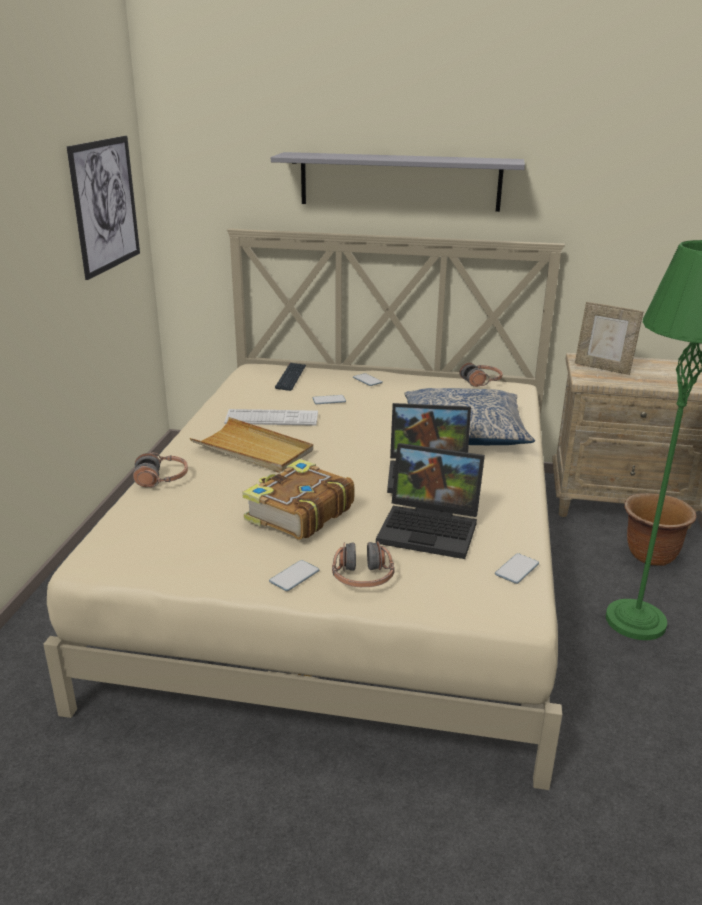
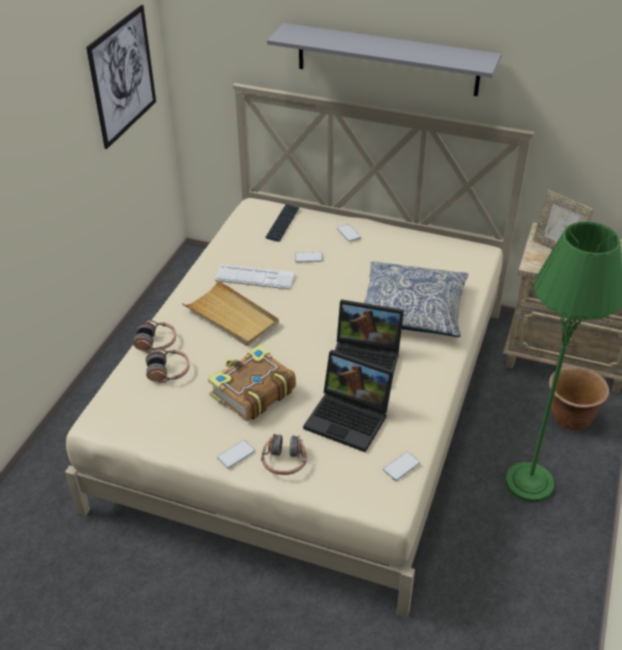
camera: 10 degrees right, 15 degrees up
headphones [459,363,503,387] -> headphones moved to [146,349,190,383]

